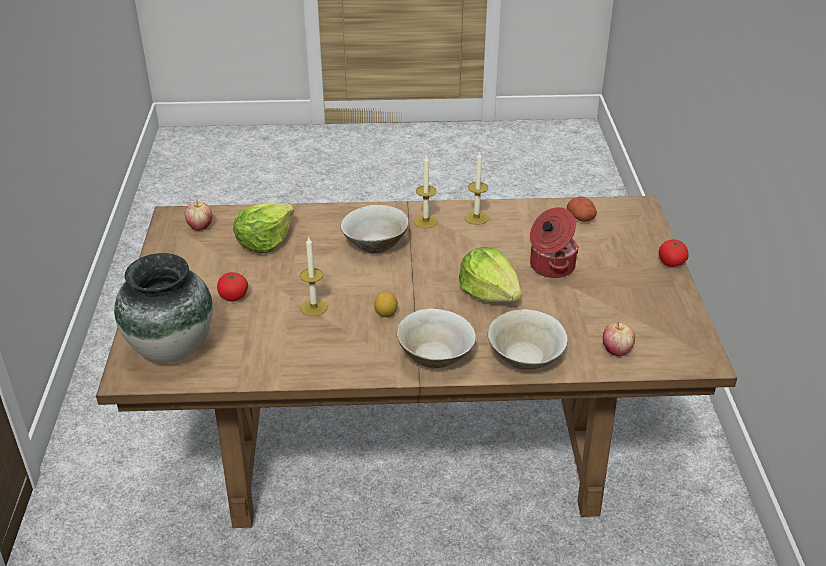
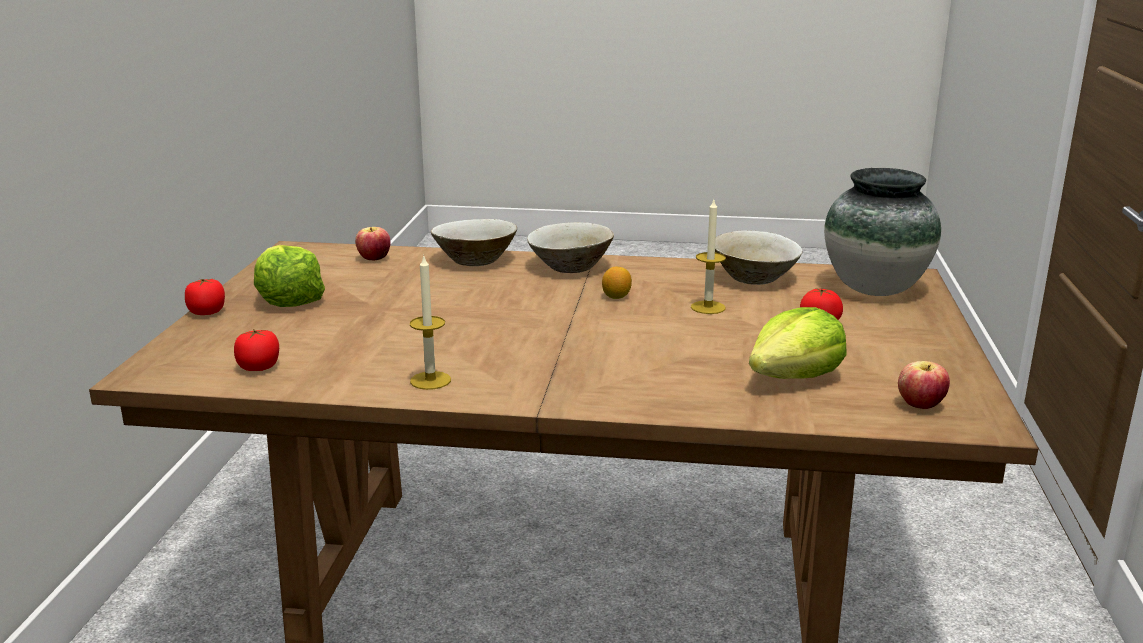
camera: 170 degrees left, 15 degrees down
beige bowl [341,205,409,254] -> beige bowl moved to [715,230,802,285]
candle [414,154,438,228] -> none
lettuce [459,247,522,302] -> lettuce moved to [254,245,325,307]
cooking pot [530,207,579,278] -> none
potato [567,197,597,222] -> tomato [234,329,279,371]

